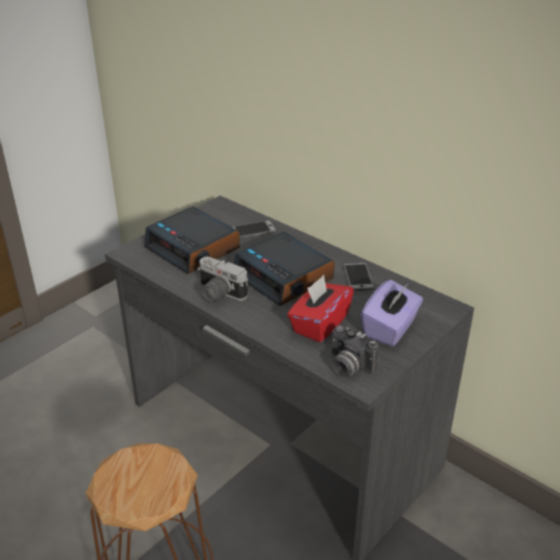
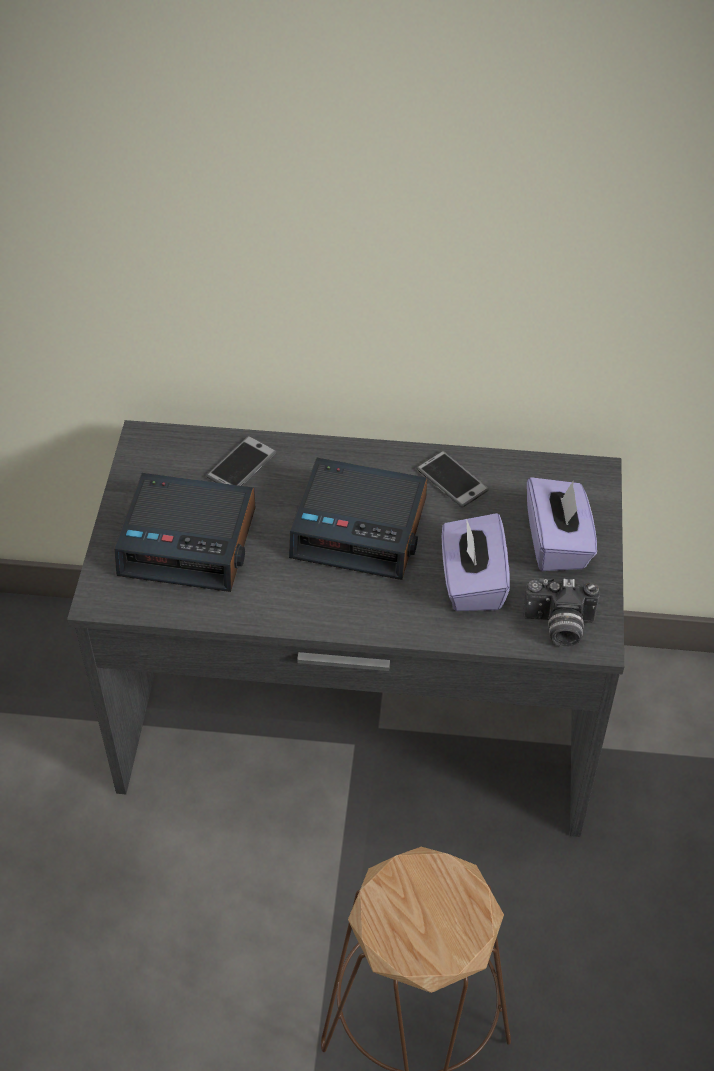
camera: 35 degrees left, 15 degrees up
camera [197,257,248,304] -> none
red tissue box [287,275,354,343] -> purple tissue box [442,513,510,611]

